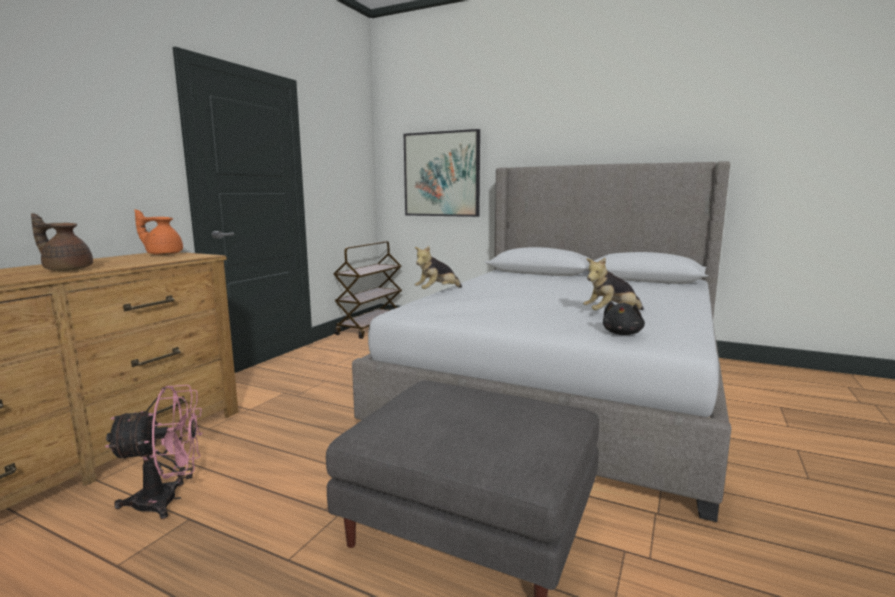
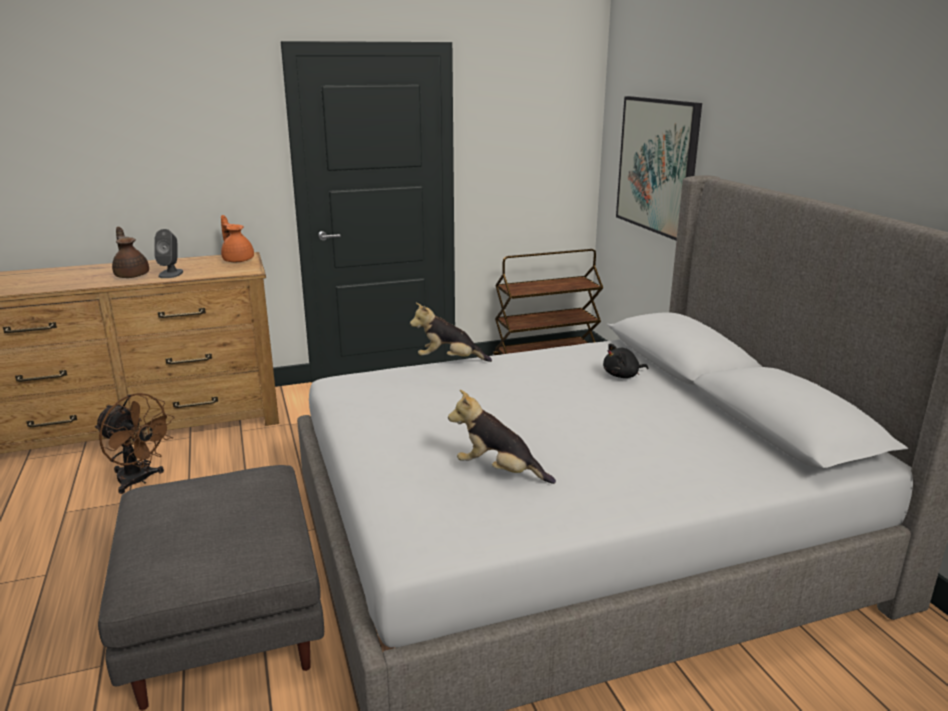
camera: 45 degrees right, 10 degrees up
pink fan [105,385,203,519] -> brown fan [95,393,175,494]
black plush toy [603,301,645,335] -> black plush toy moved to [603,343,648,378]
none -> grey speaker [154,229,183,278]

